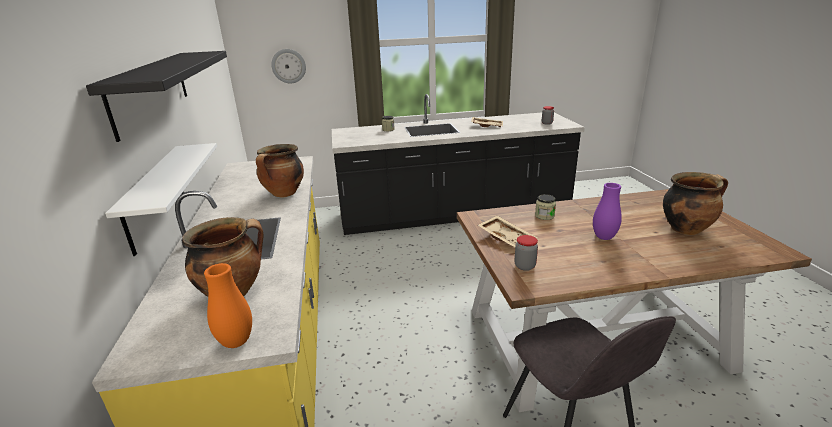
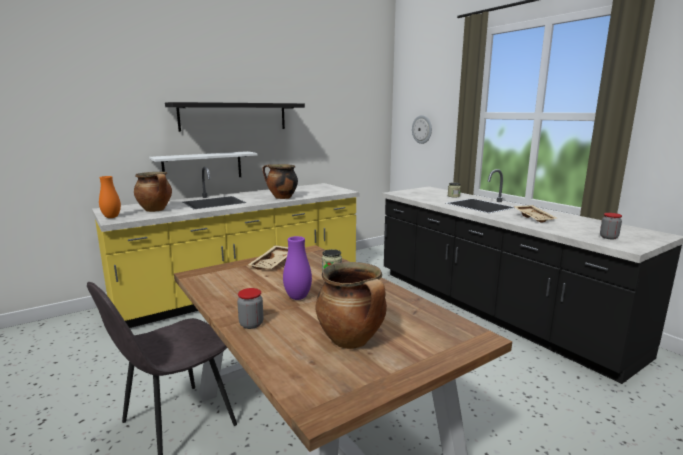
camera: 65 degrees right, 10 degrees down
jar [515,235,538,271] -> jar moved to [237,288,264,329]

